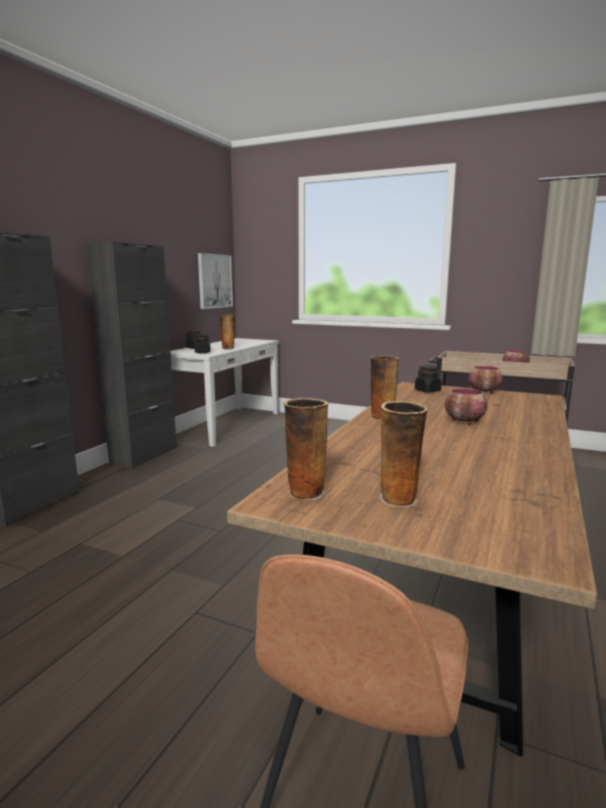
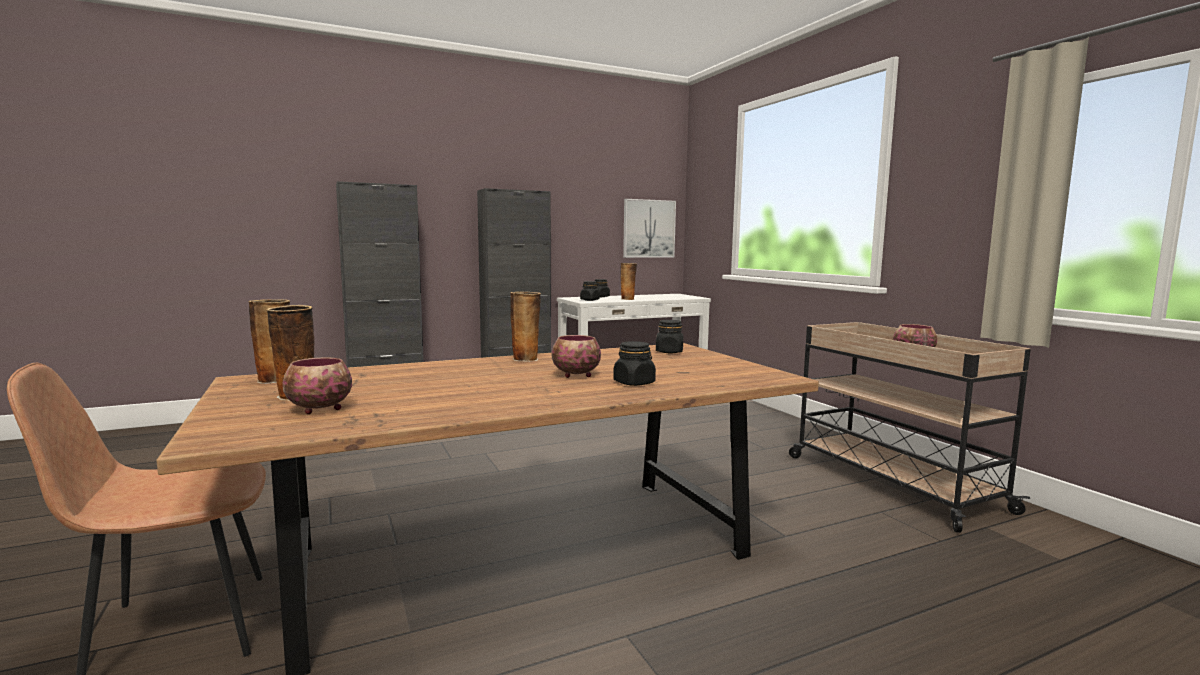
camera: 40 degrees right, 5 degrees down
bowl [468,366,503,394] -> bowl moved to [283,358,352,414]
none -> black jar [613,341,656,386]

